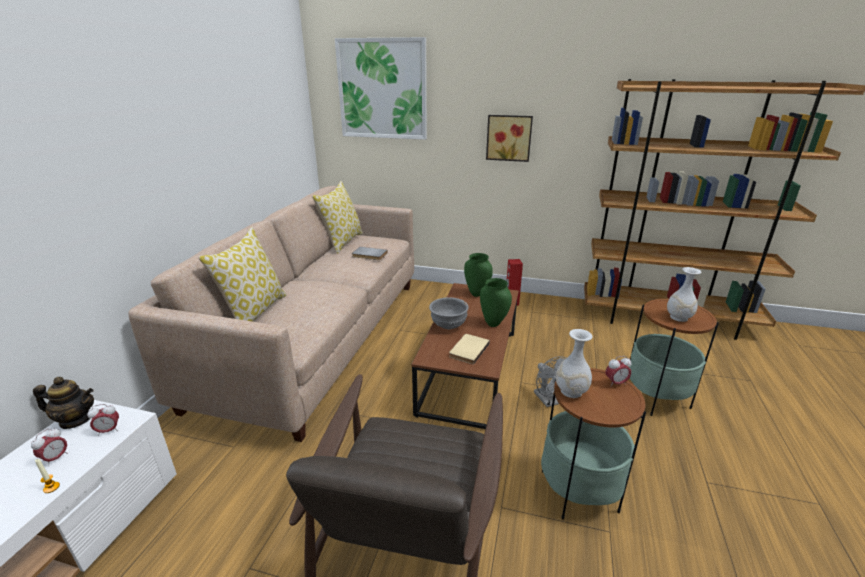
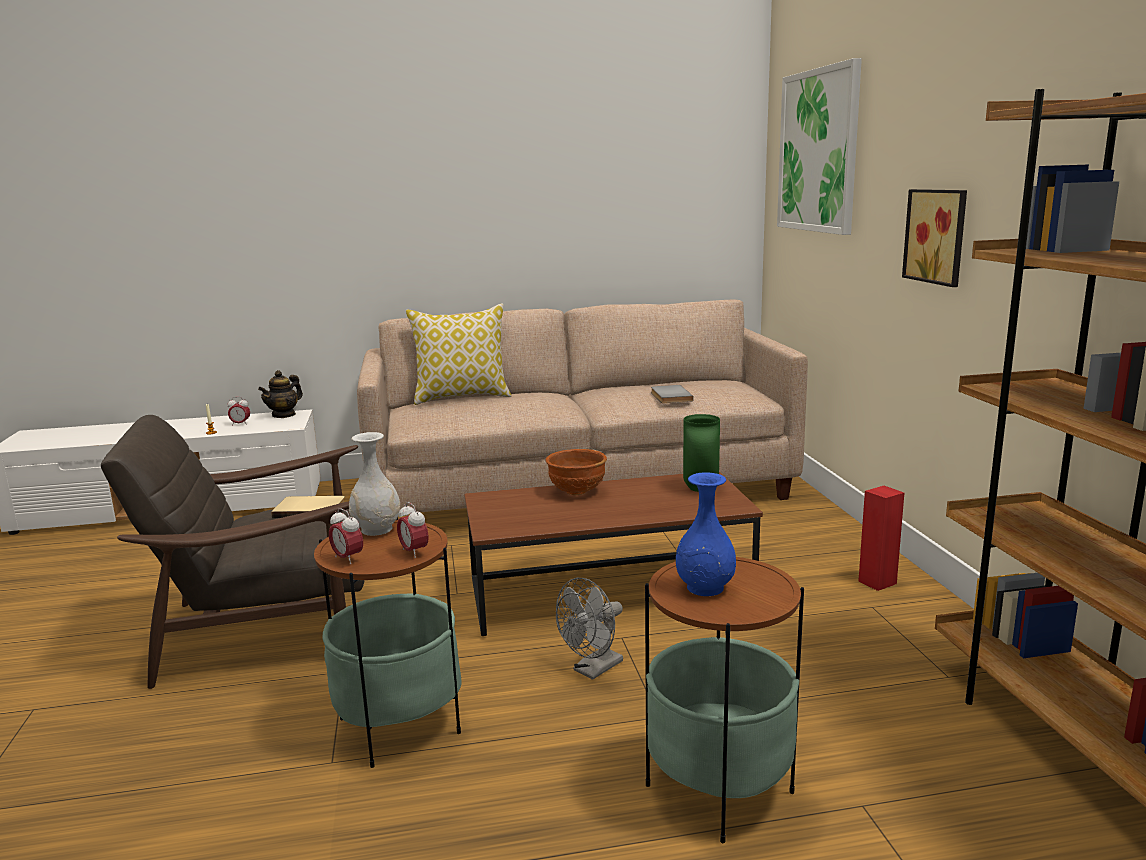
camera: 65 degrees right, 10 degrees down
teapot [33,377,94,429] -> teapot turned 60 degrees clockwise [258,370,303,418]
alarm clock [87,404,119,436] -> alarm clock moved to [329,508,363,564]
pillow [312,181,363,254] -> none
grey bowl [429,297,469,330] -> brown bowl [545,449,607,495]
beige book [449,334,490,365] -> beige book moved to [271,496,345,518]
green vase [480,278,512,327] -> none
white vase [667,267,701,322] -> blue vase [676,472,736,596]

